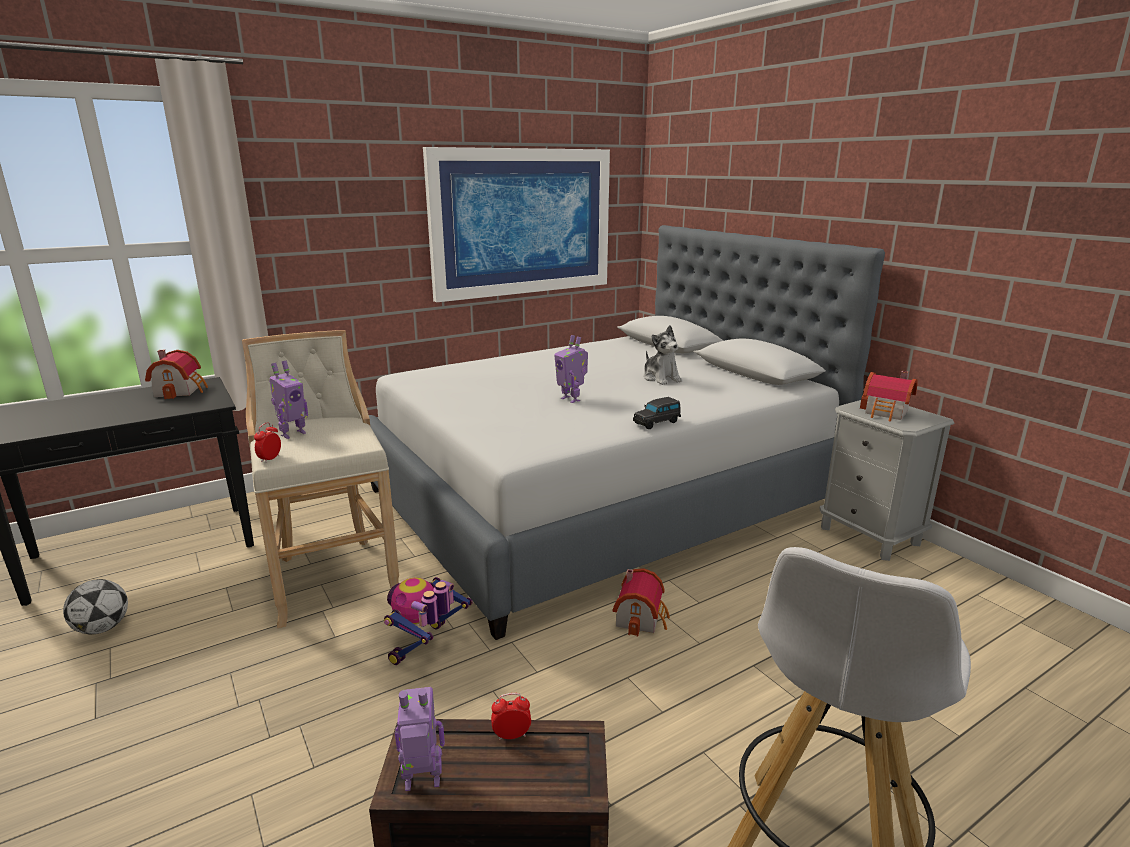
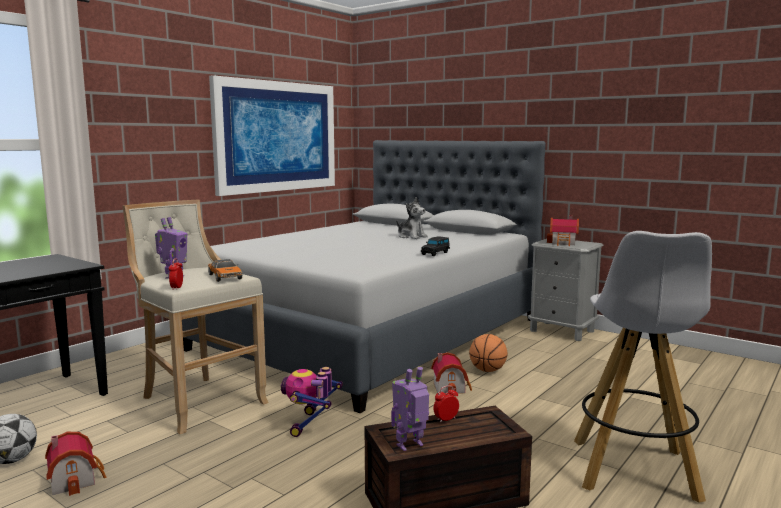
camera: 20 degrees left, 10 degrees down
toy house [145,350,208,399] -> toy house moved to [45,432,106,496]
toy robot [554,335,588,403] -> none
none -> toy car [208,259,243,282]
none -> basketball [469,334,508,372]

